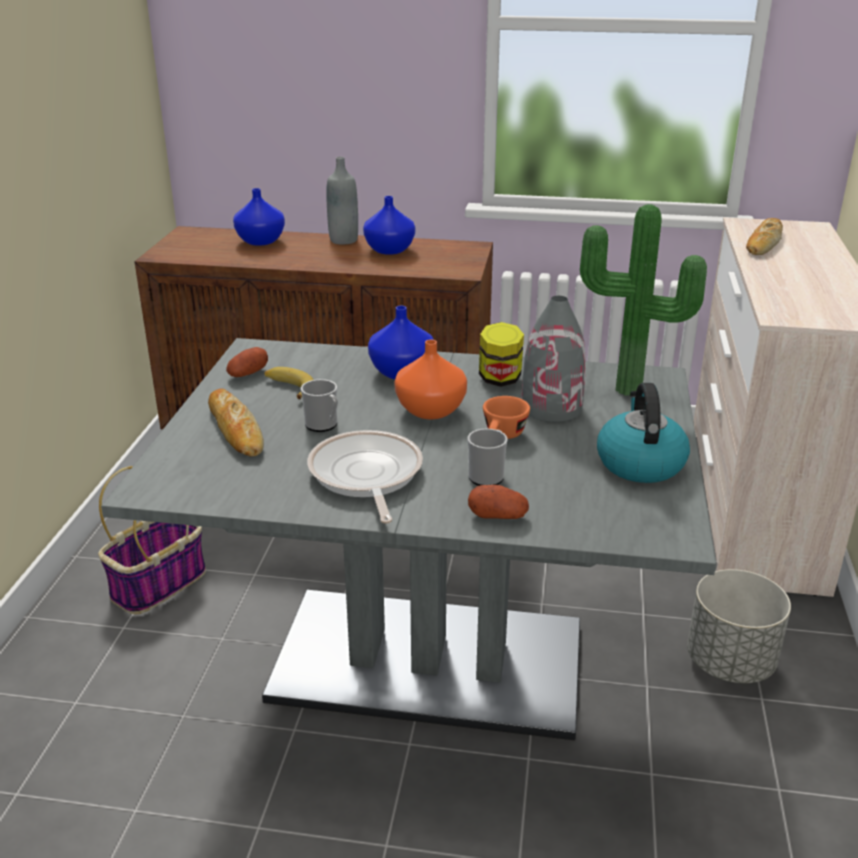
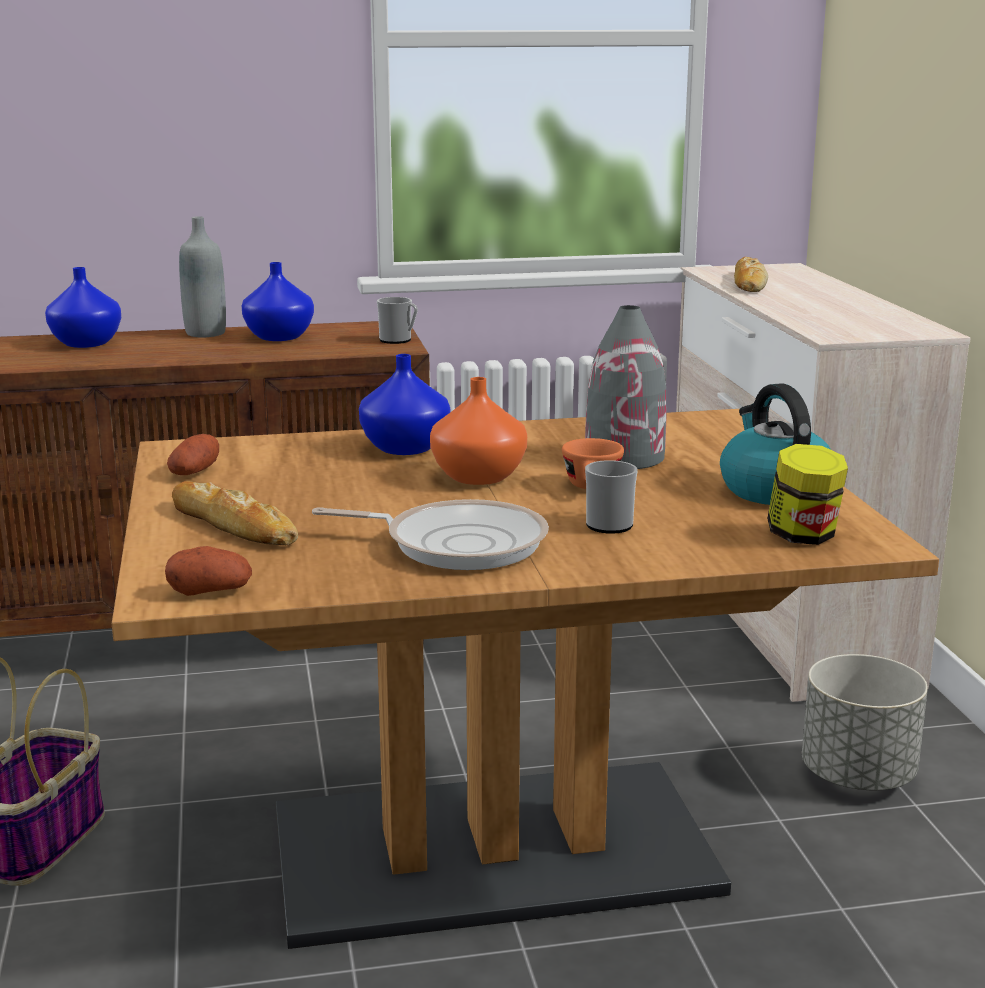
camera: 20 degrees left, 10 degrees down
grey dining table [101,338,716,740] -> brown dining table [112,409,939,949]
banana [264,367,314,399] -> none
mug [301,379,338,432] -> mug moved to [377,297,418,344]
frying pan [307,430,423,524] -> frying pan turned 135 degrees clockwise [312,499,549,570]
potato [468,485,529,519] -> potato moved to [165,546,252,596]
jar [479,322,524,387] -> jar moved to [767,444,848,545]
potted plant [580,204,707,396] -> none

